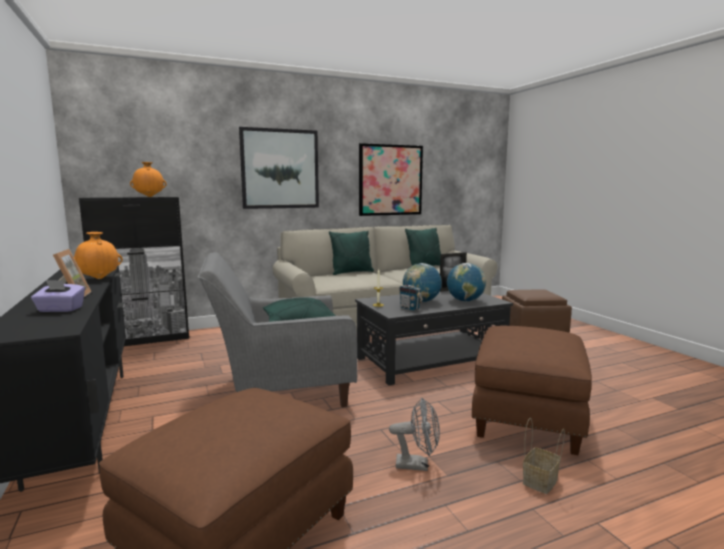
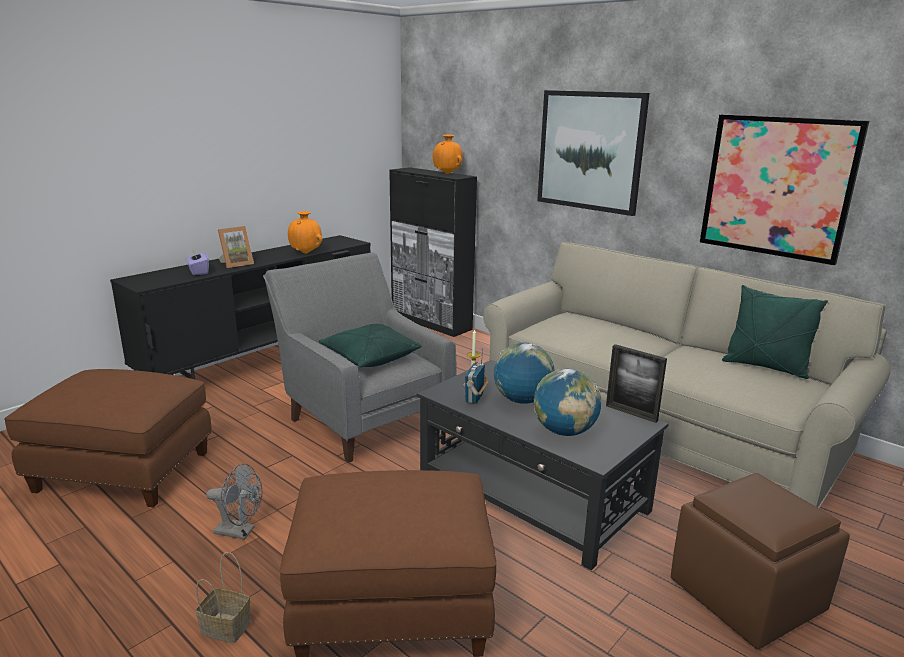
camera: 65 degrees right, 10 degrees up
green pillow [329,231,374,275] -> none
grey fan [389,398,440,471] -> grey fan turned 60 degrees counterclockwise [206,463,262,540]

